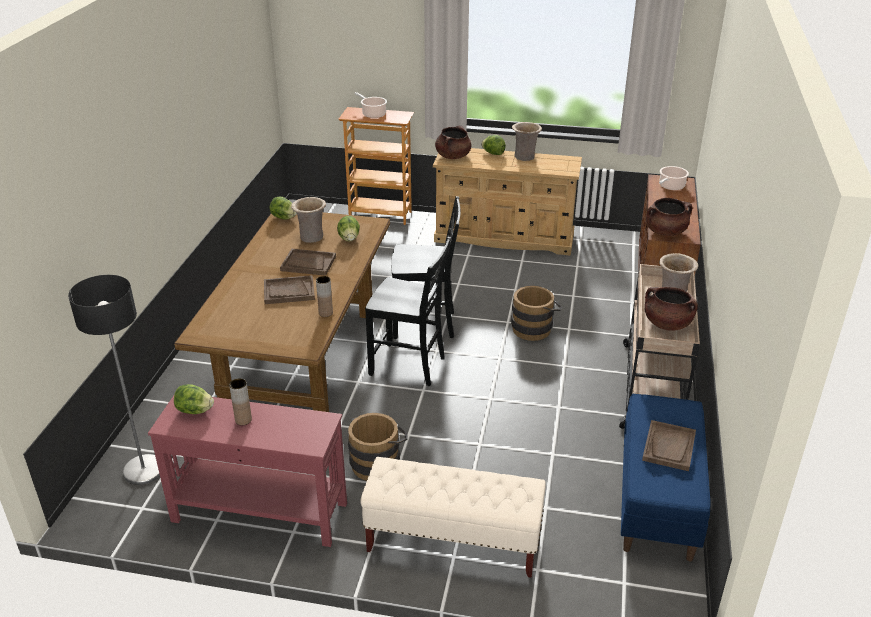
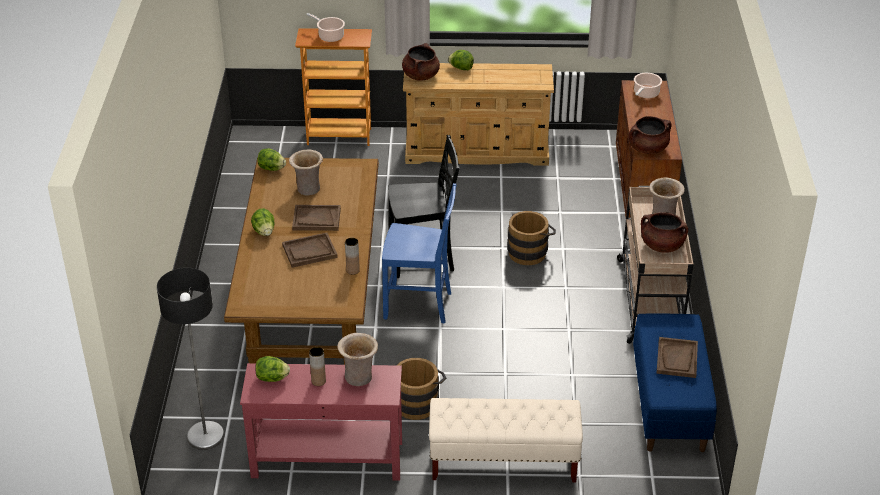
camera: 10 degrees left, 5 degrees up
lettuce [337,216,360,242] -> lettuce moved to [251,208,274,236]
black chair [365,237,451,386] -> blue chair [382,183,456,323]
beige vase [512,122,542,161] -> beige vase moved to [337,333,378,386]

